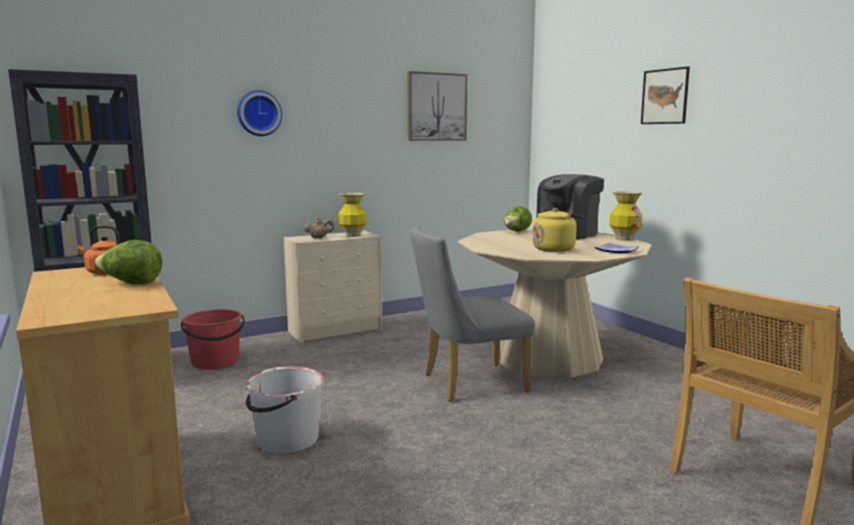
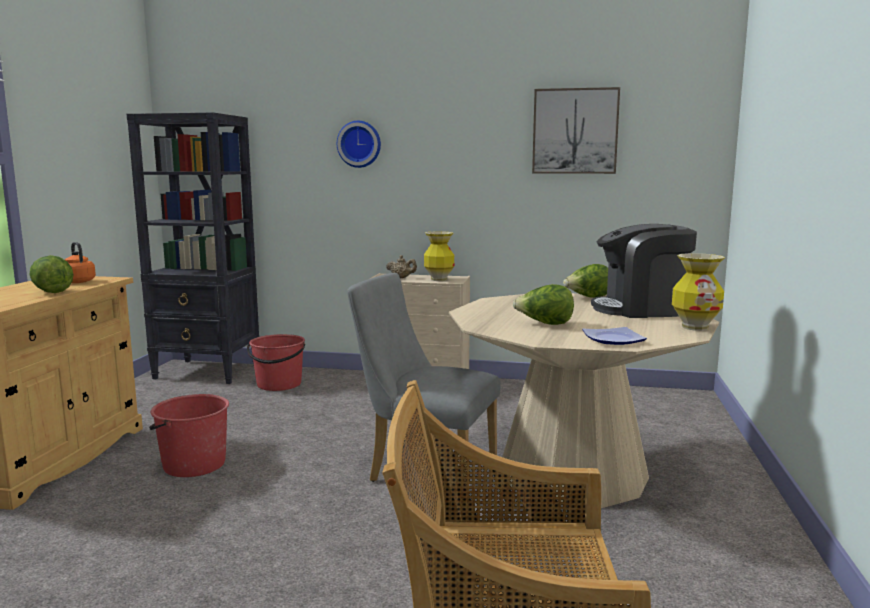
camera: 40 degrees right, 0 degrees up
white bucket [246,366,324,453] -> red bucket [149,394,229,477]
yellow kettle [533,208,586,252] -> lettuce [513,284,574,325]
picture [641,66,690,124] -> none

